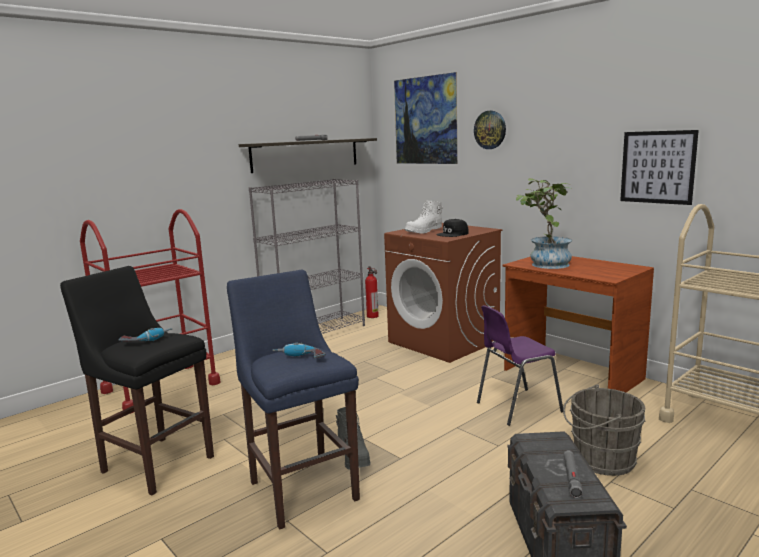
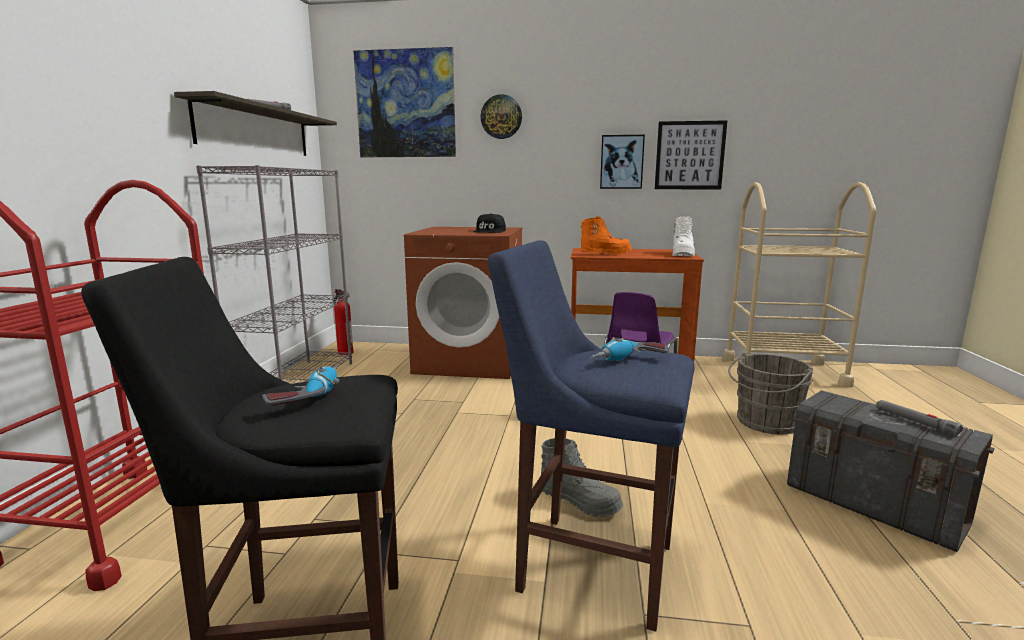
camera: 40 degrees left, 0 degrees up
white boot [405,201,443,234] -> white boot moved to [672,216,695,256]
potted plant [516,178,573,269] -> orange boot [581,216,632,255]
none -> picture [600,135,645,189]

